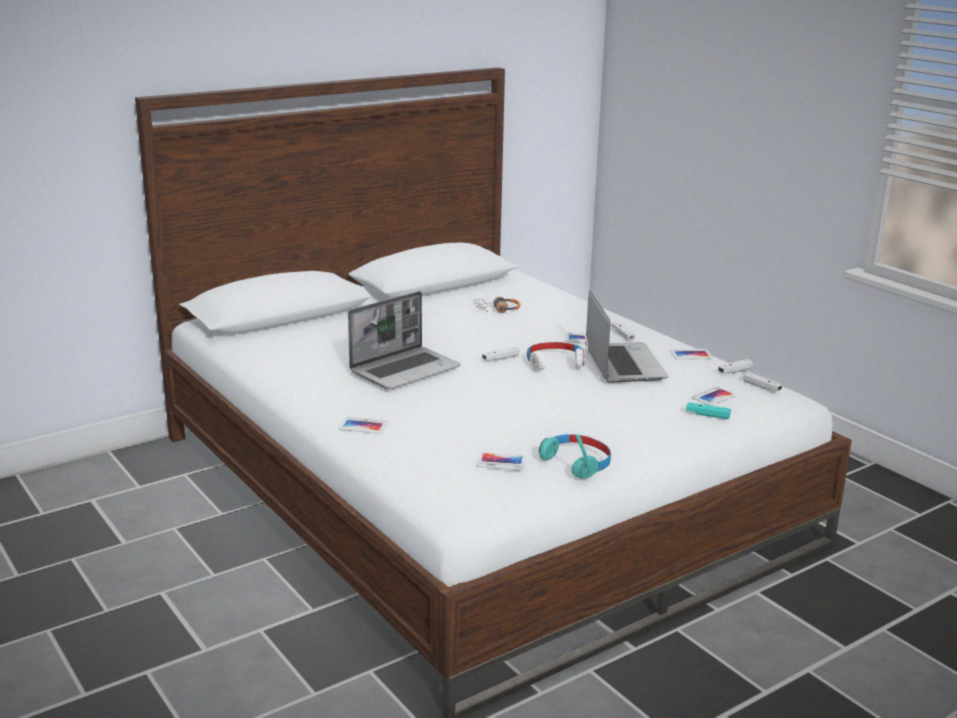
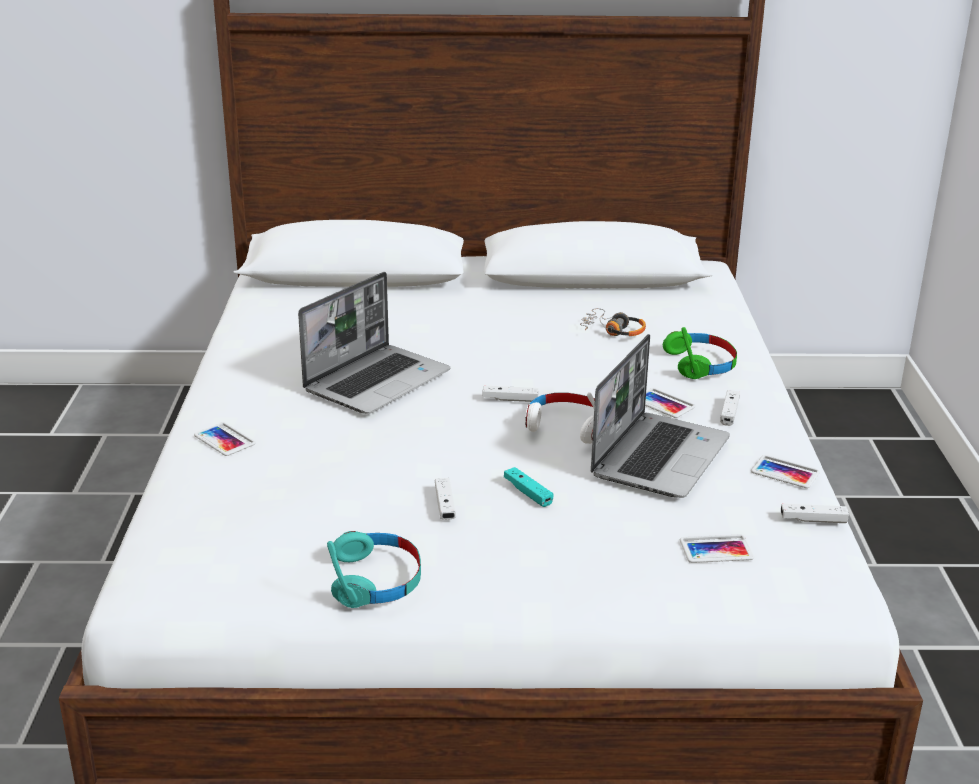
camera: 35 degrees right, 5 degrees up
laptop [348,291,461,389] -> laptop turned 45 degrees counterclockwise [298,272,450,414]
phone [477,452,526,470] -> none
turquoise game controller [686,402,731,419] -> turquoise game controller moved to [504,467,553,507]
white game controller [743,372,782,391] -> white game controller moved to [435,478,456,520]
none -> green headphones [662,327,737,379]

